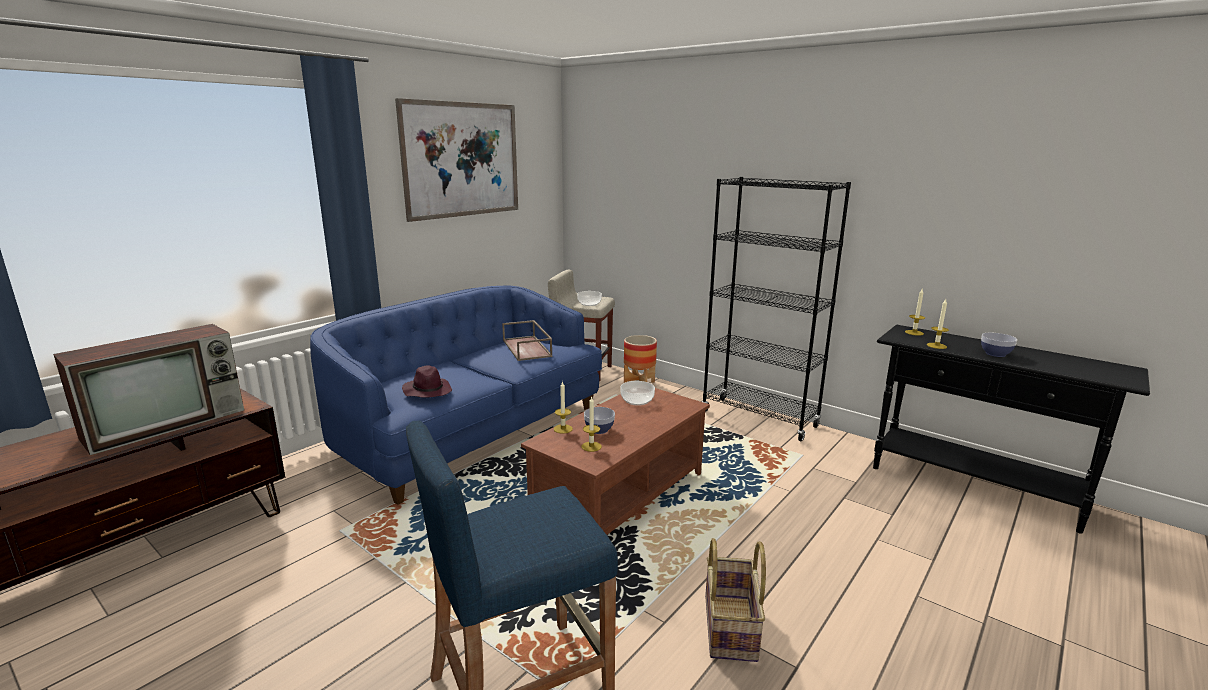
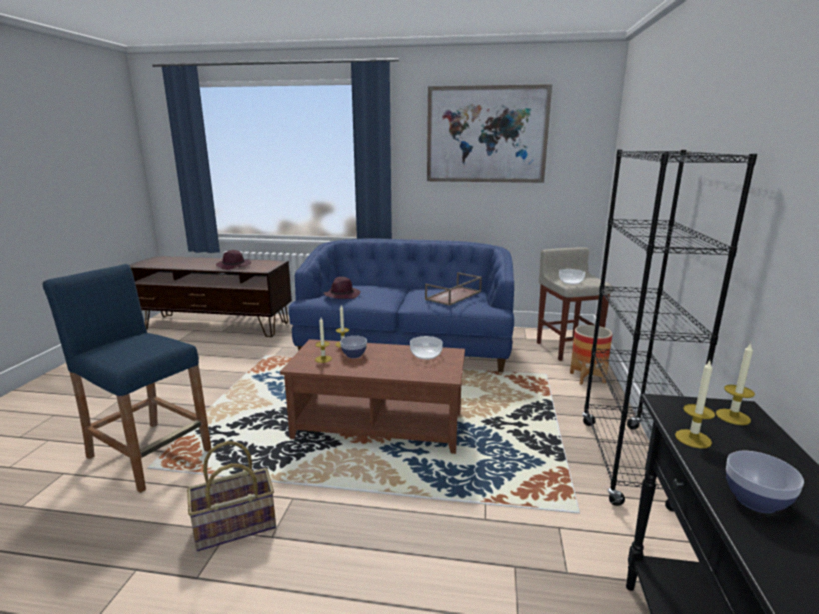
camera: 60 degrees right, 0 degrees up
television [53,324,244,455] -> purple hat [216,250,251,270]

